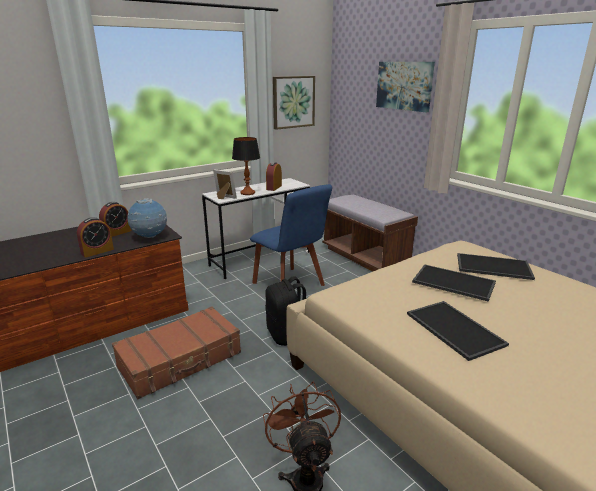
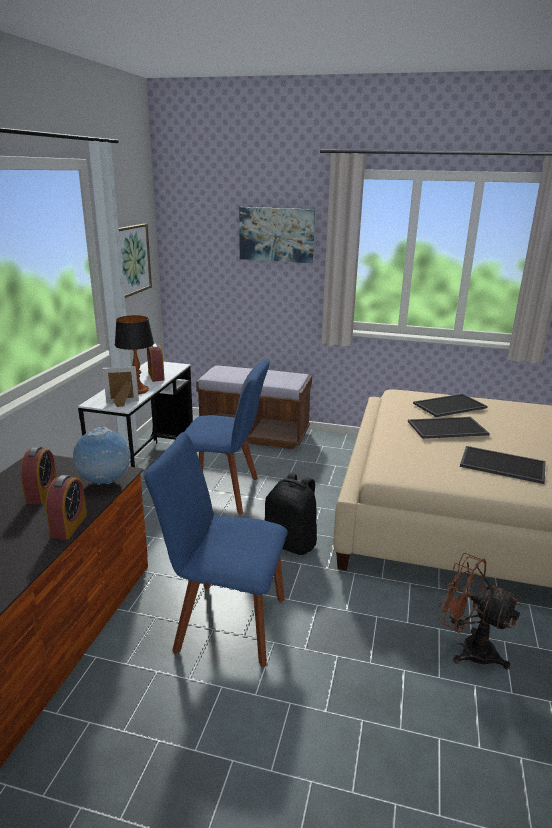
camera: 40 degrees left, 0 degrees up
brown suitcase [112,306,241,399] -> blue chair [144,432,288,667]

